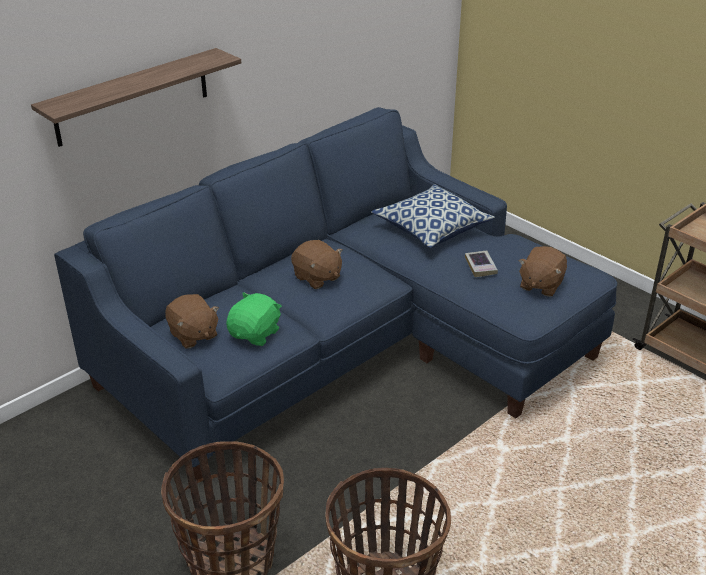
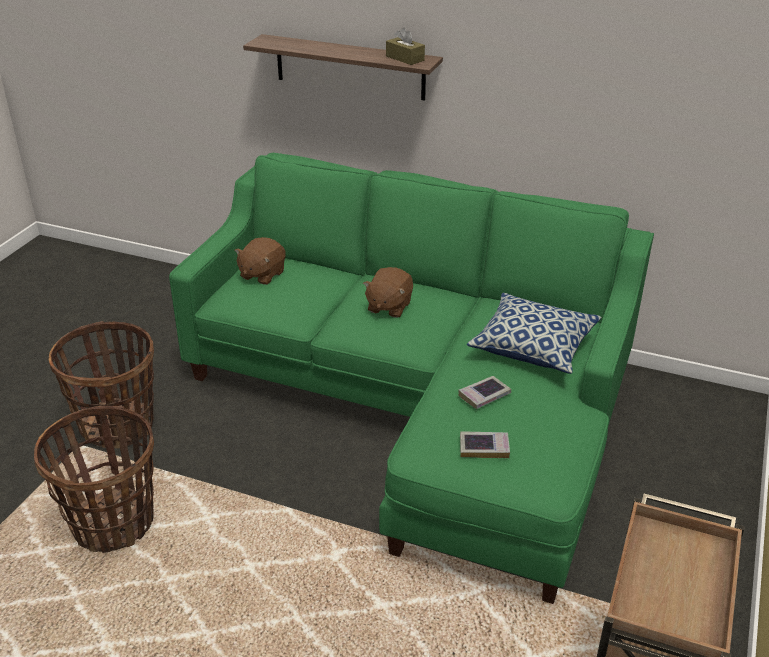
camera: 65 degrees right, 0 degrees up
blue sofa [54,107,617,480] -> green sofa [169,153,654,604]
green plush toy [226,292,282,346] -> none
brown plush toy [519,246,567,297] -> book [460,431,510,458]
none -> brown tissue box [386,27,425,65]

